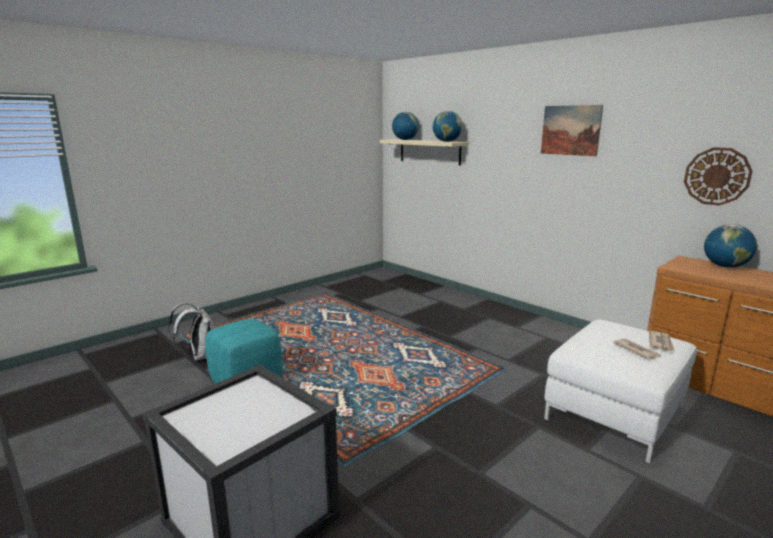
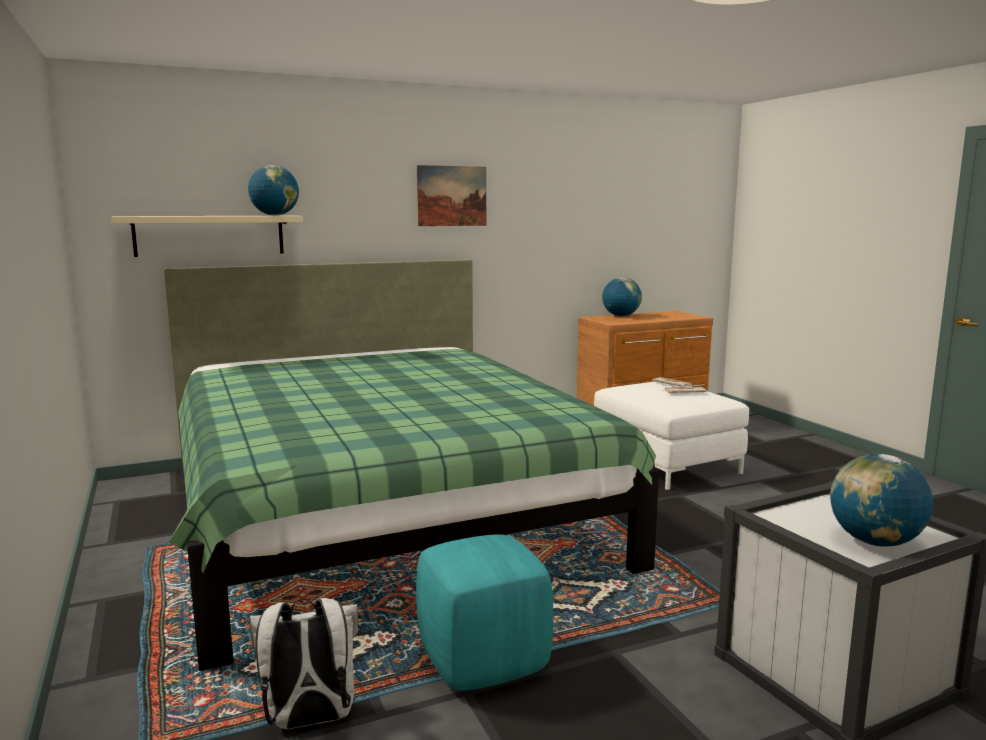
camera: 70 degrees left, 5 degrees down
globe [392,112,419,140] -> globe moved to [830,454,933,547]
wall clock [684,147,753,206] -> none
none -> green bed [164,260,659,671]

